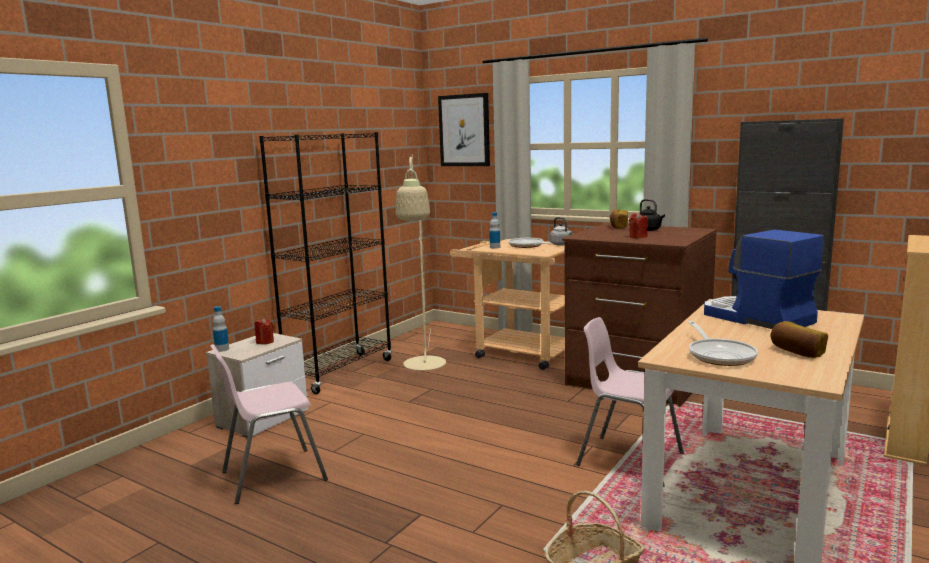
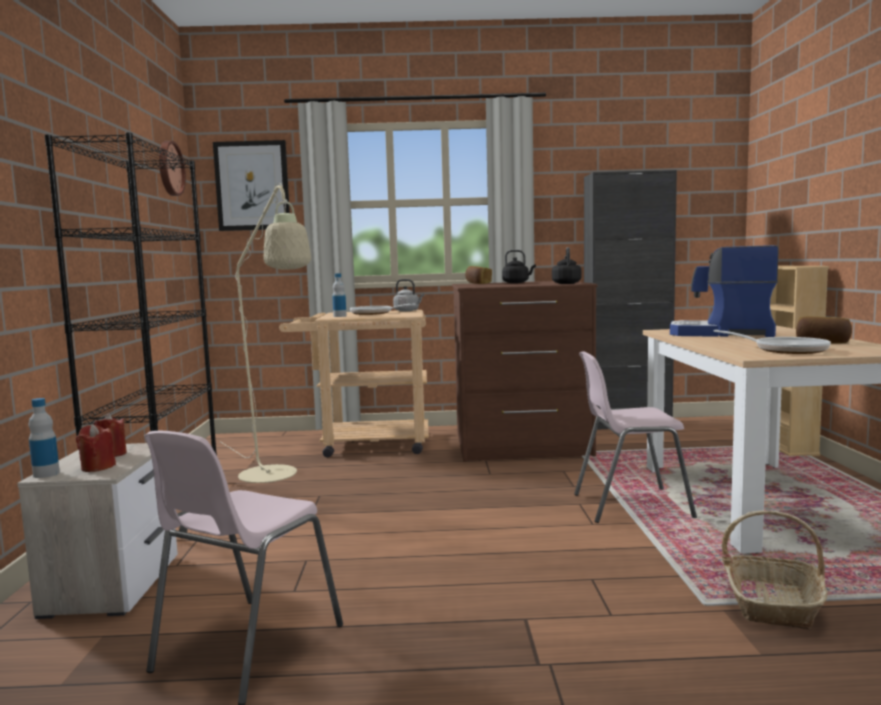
camera: 35 degrees left, 5 degrees down
red candle [629,213,648,238] -> red candle moved to [76,424,116,472]
none -> wall clock [159,141,186,196]
none -> black kettle [552,247,581,284]

